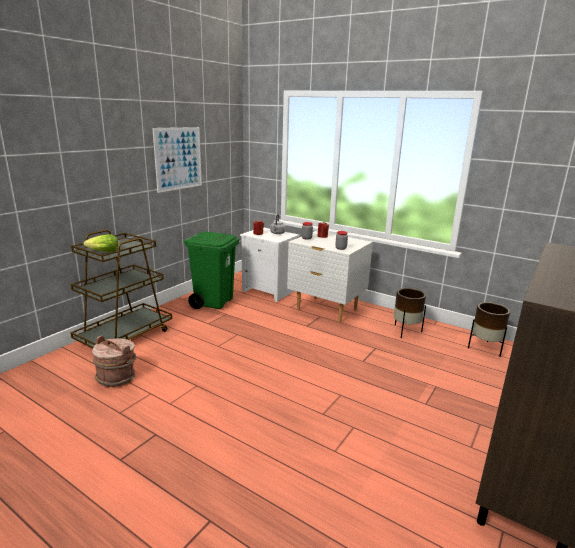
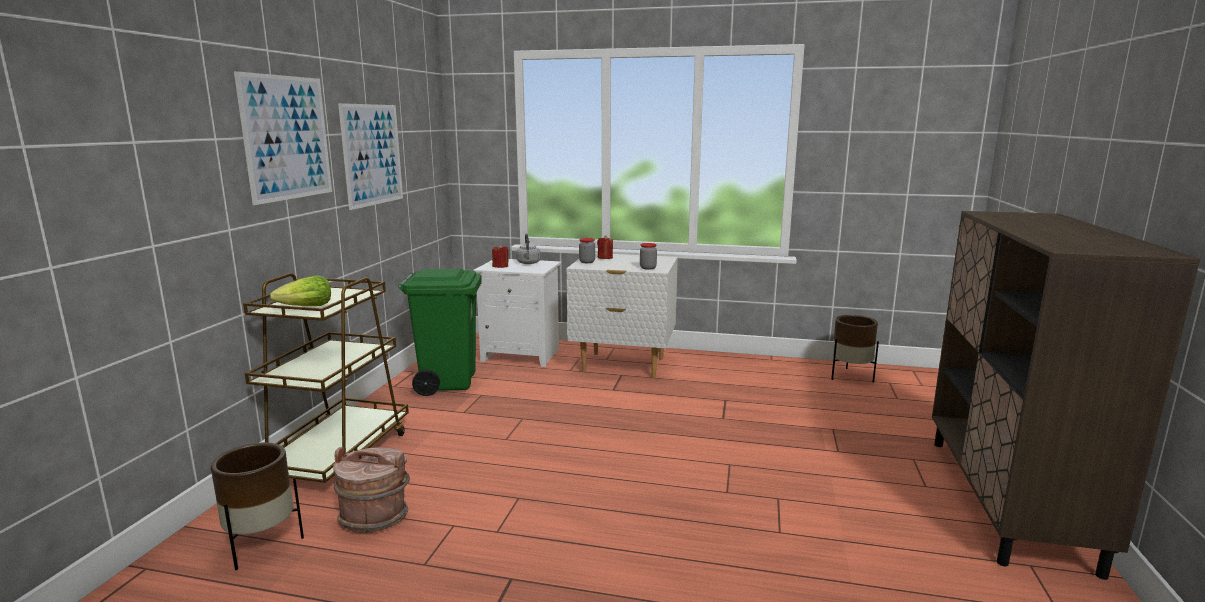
camera: 20 degrees left, 5 degrees down
brown planter [394,288,426,338] -> brown planter moved to [211,442,304,570]
none -> picture [234,71,332,205]

